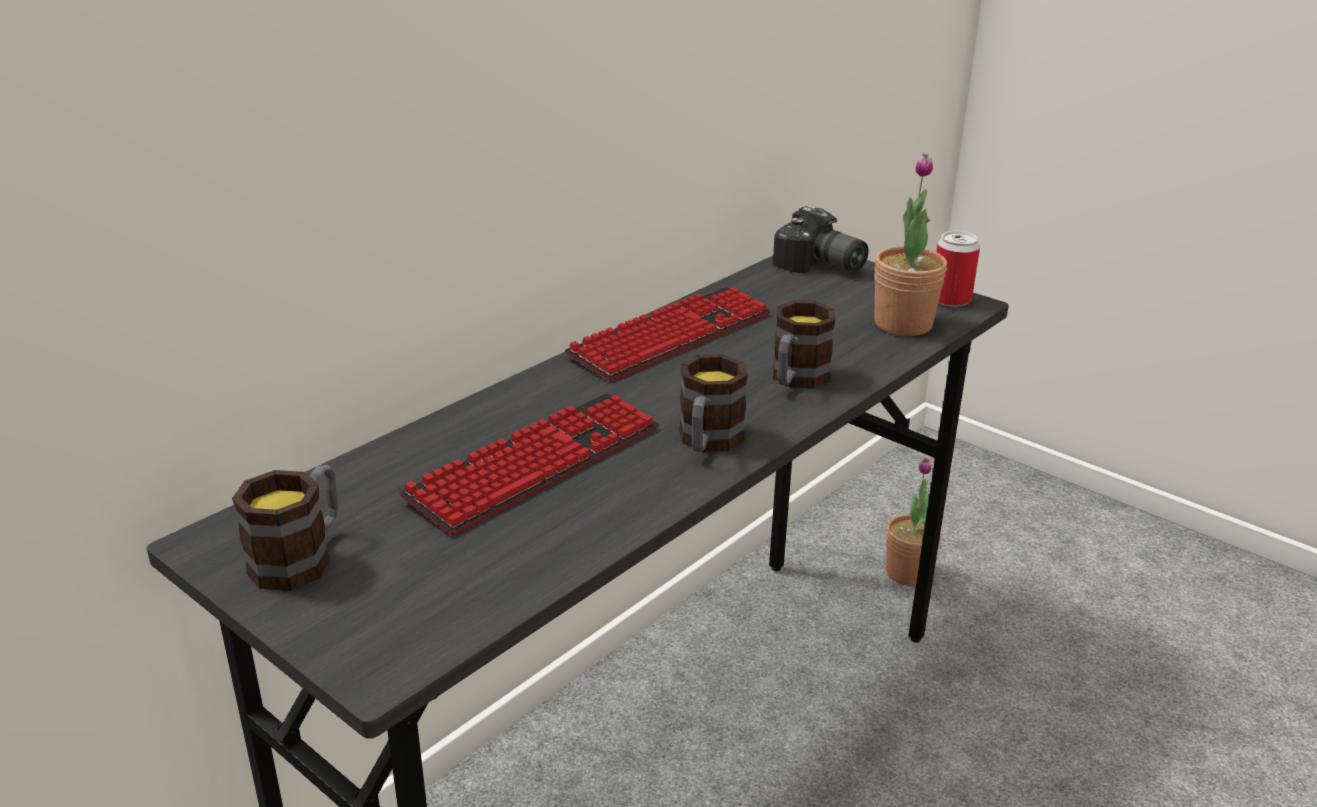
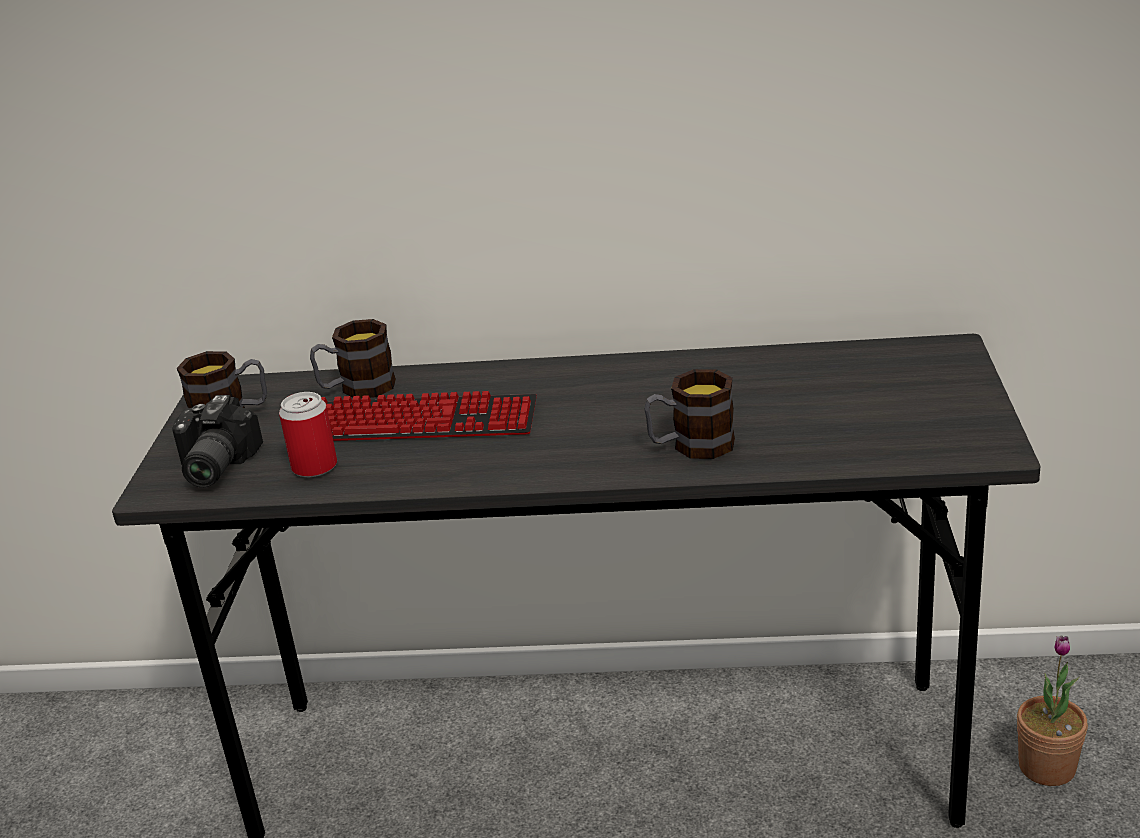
camera: 55 degrees right, 0 degrees up
keyboard [565,287,771,381] -> none
mug [679,354,748,452] -> mug moved to [310,319,396,398]
camera [773,206,869,273] -> camera moved to [172,395,263,488]
potted plant [874,154,947,336] -> none
can [936,231,980,307] -> can moved to [279,392,337,477]

